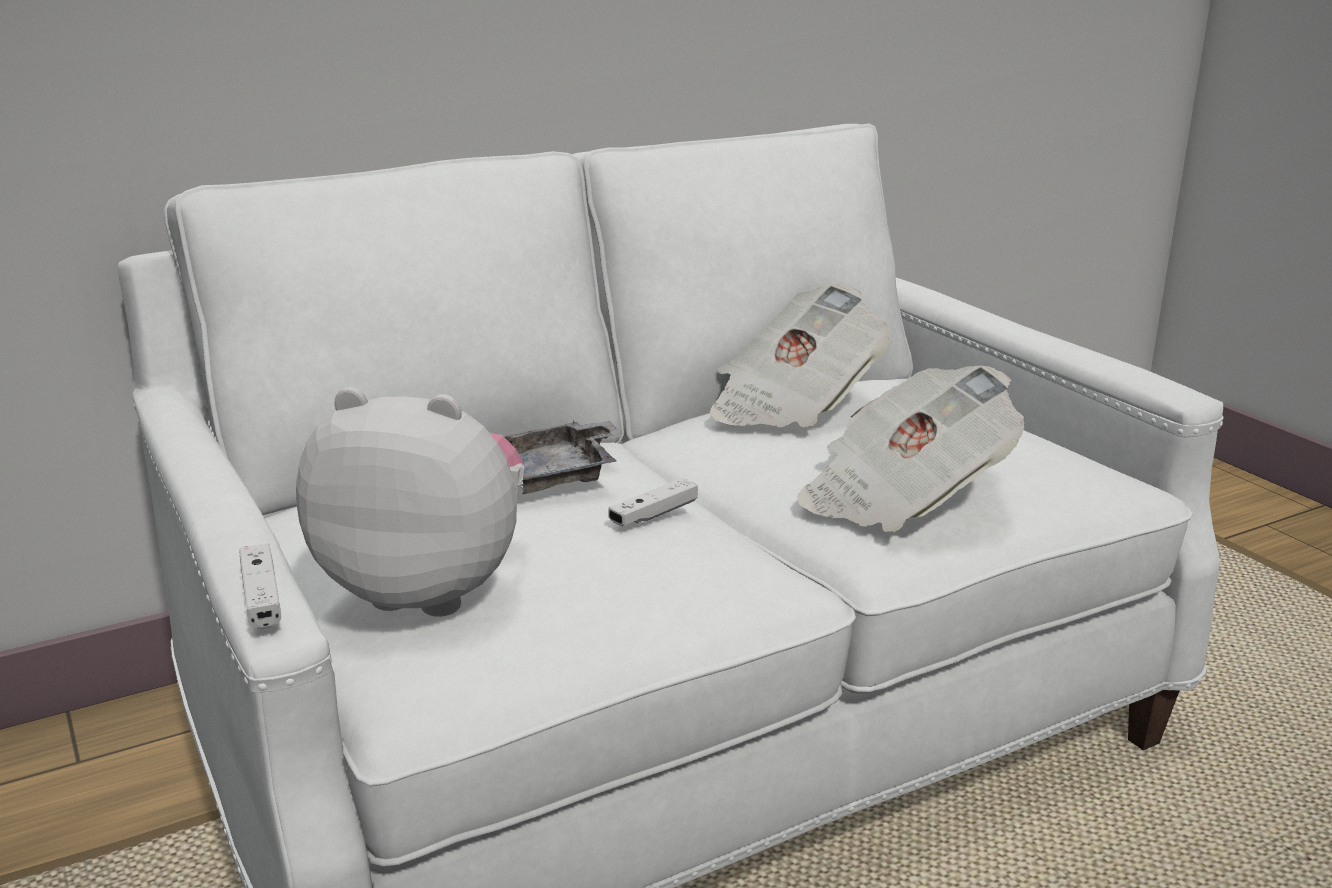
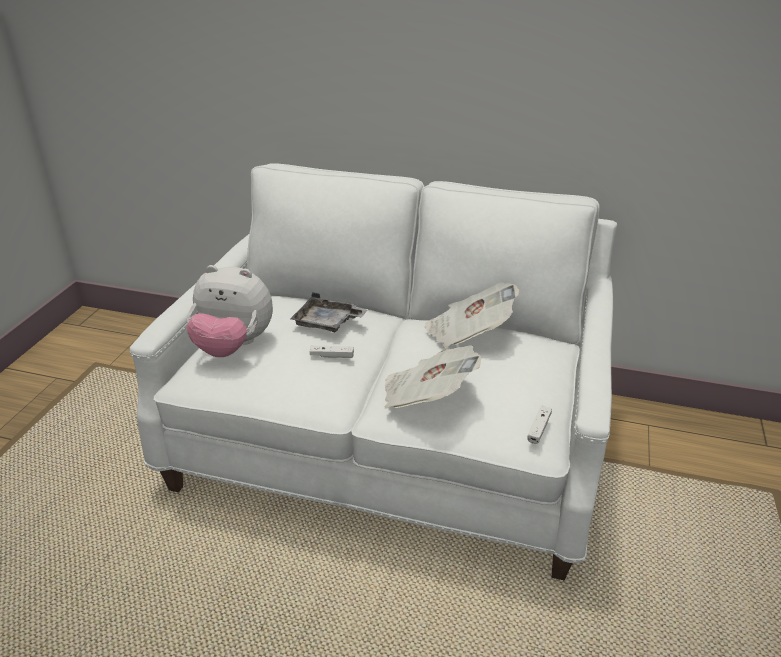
camera: 45 degrees right, 10 degrees up
white game controller [239,543,281,629] -> white game controller moved to [527,406,552,444]
plush toy [296,387,524,617] -> plush toy turned 135 degrees clockwise [186,265,273,357]

